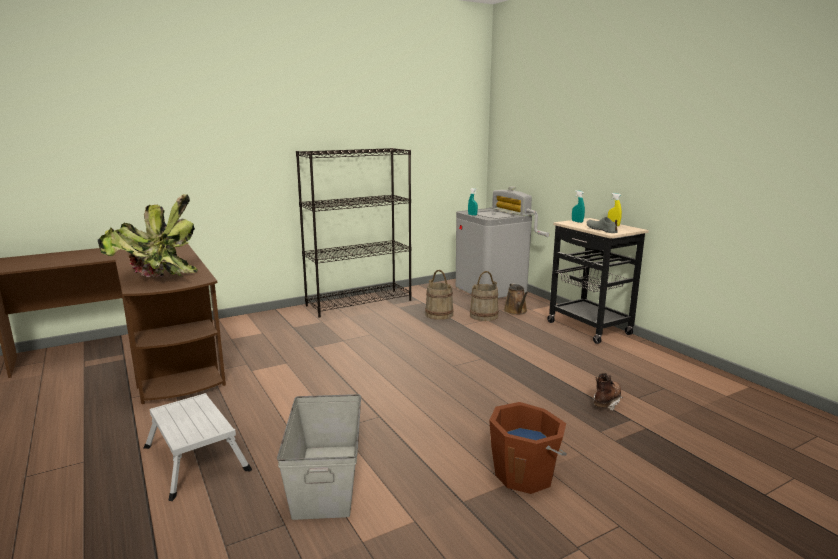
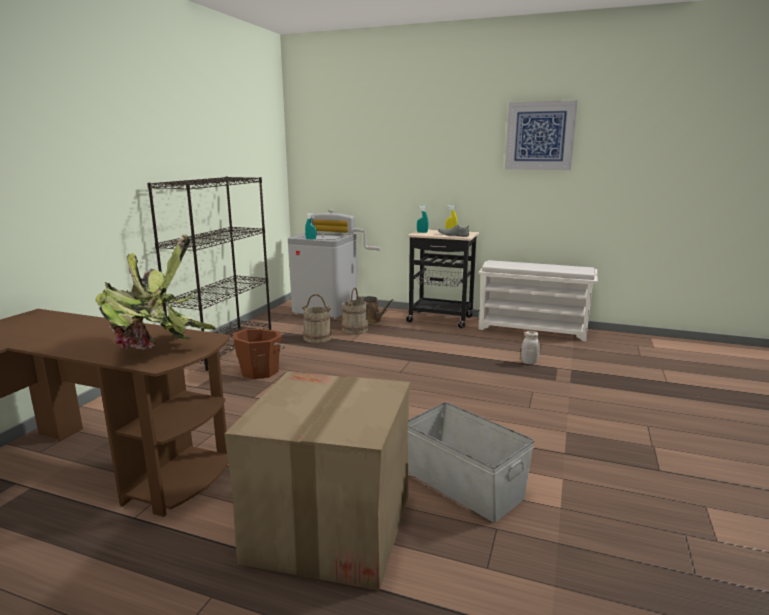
camera: 40 degrees left, 0 degrees up
white step ladder [144,393,252,501] -> cardboard box [224,371,410,591]
brown bucket [489,402,567,494] -> brown bucket moved to [233,329,285,379]
brown boot [593,373,623,411] -> white jar [521,331,540,364]
none -> white shoe rack [478,260,598,341]
none -> picture [505,100,578,170]

